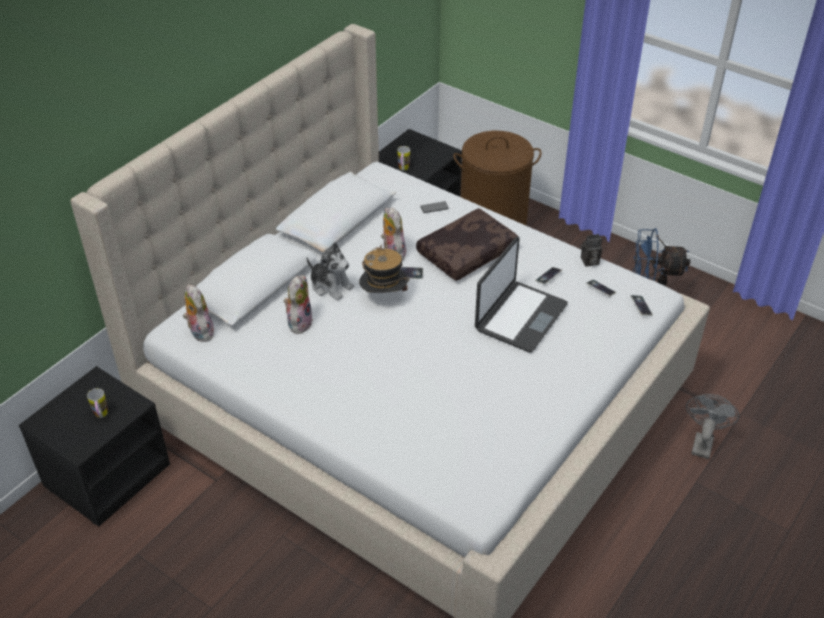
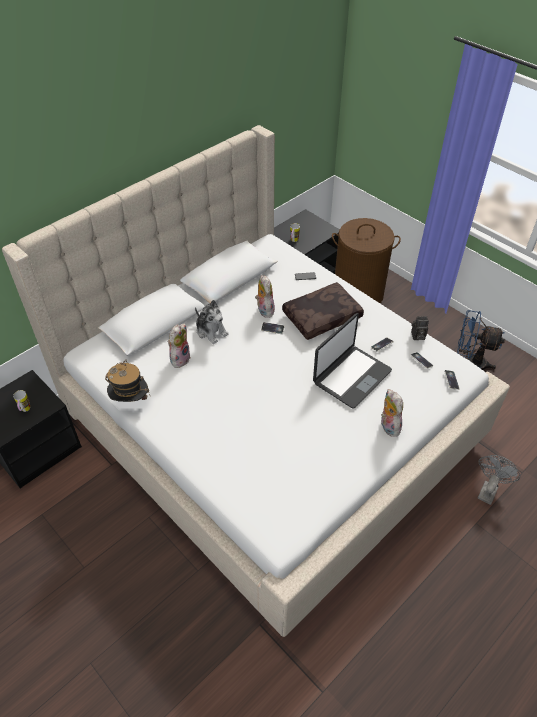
camera: 10 degrees right, 5 degrees up
plush toy [183,285,214,342] -> plush toy moved to [381,389,403,437]
hat [359,244,409,293] -> hat moved to [105,360,150,402]

